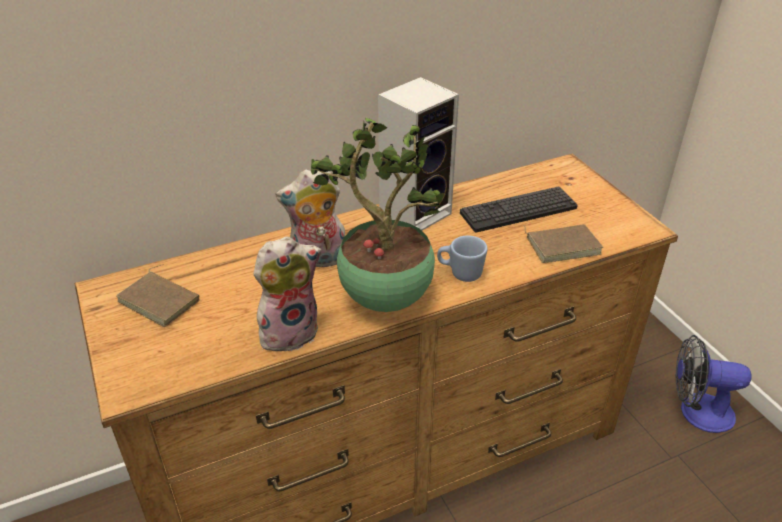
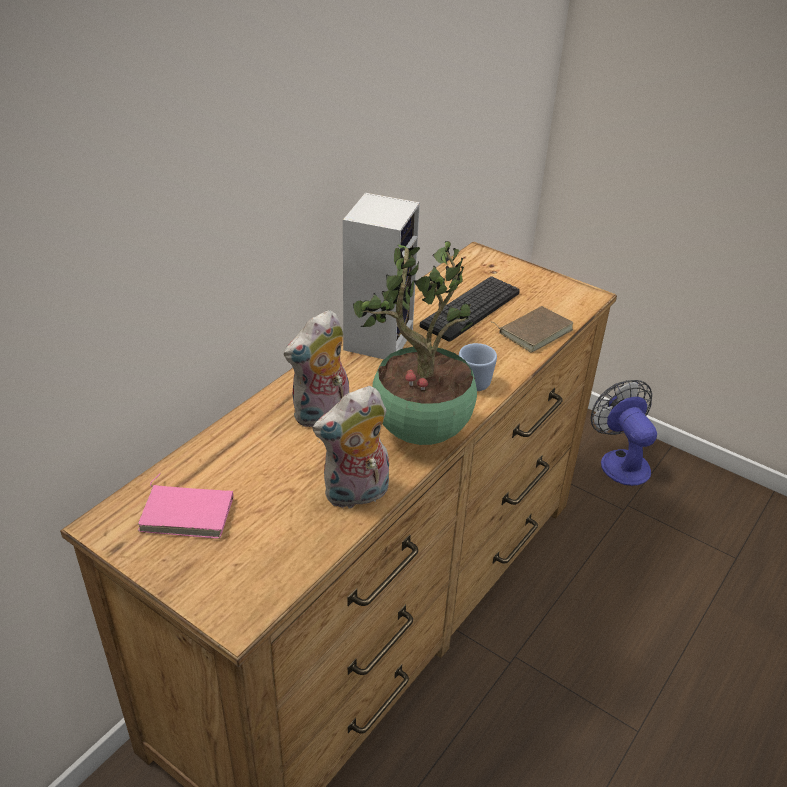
camera: 30 degrees left, 0 degrees up
brown book [116,265,200,327] -> pink book [138,473,233,539]
plush toy [253,236,322,351] -> plush toy turned 150 degrees counterclockwise [313,386,389,508]
fan [676,335,752,433] -> fan turned 90 degrees clockwise [591,380,657,486]

